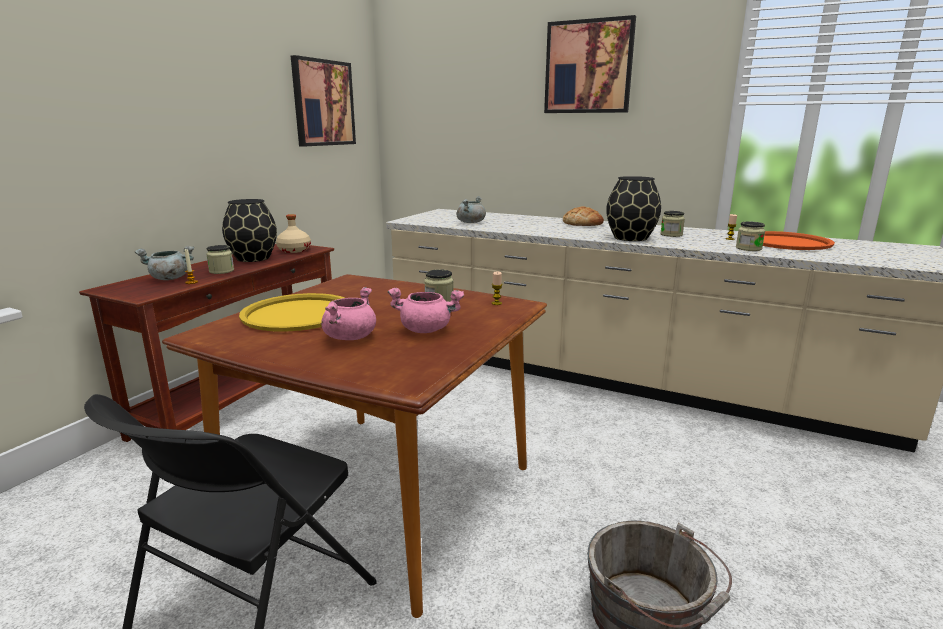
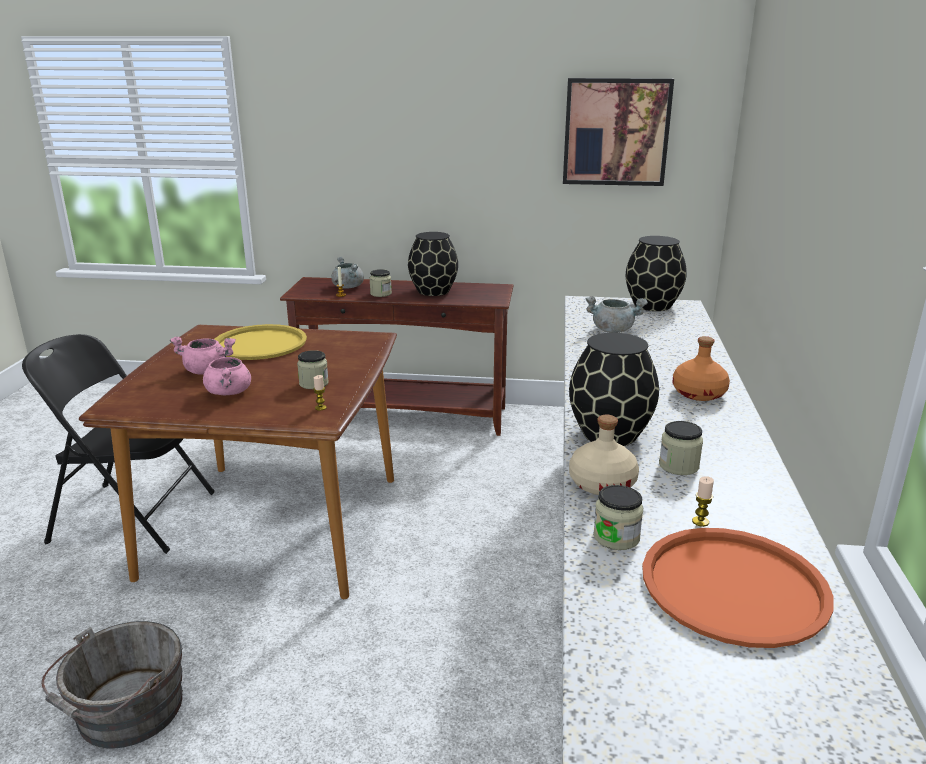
camera: 70 degrees right, 5 degrees up
beige bottle [276,214,311,253] -> beige bottle moved to [569,415,639,495]
picture [544,15,636,113] -> none
bread [563,206,604,226] -> orange bottle [673,336,730,401]
none -> black vase [626,236,687,311]

